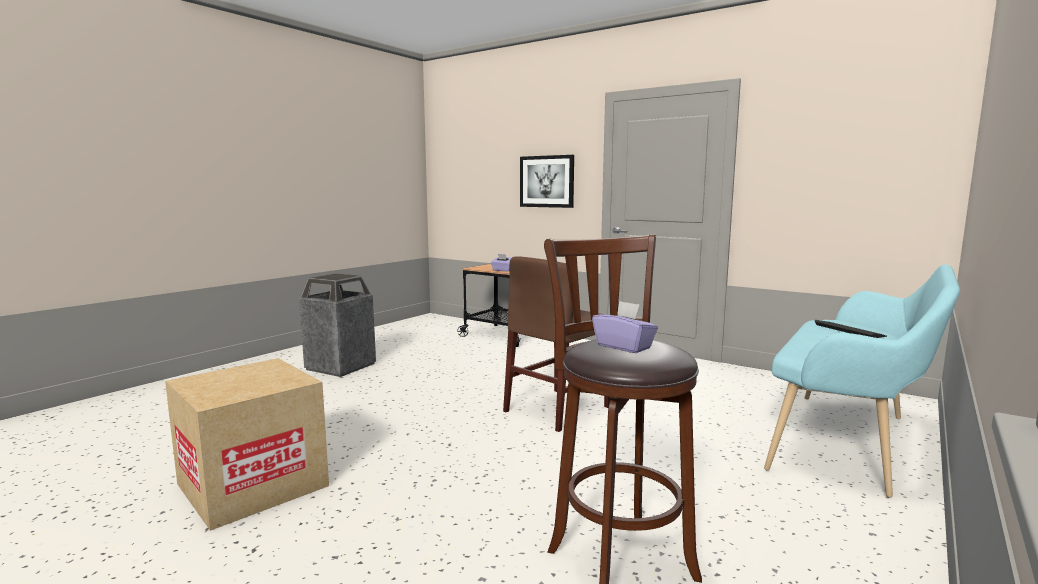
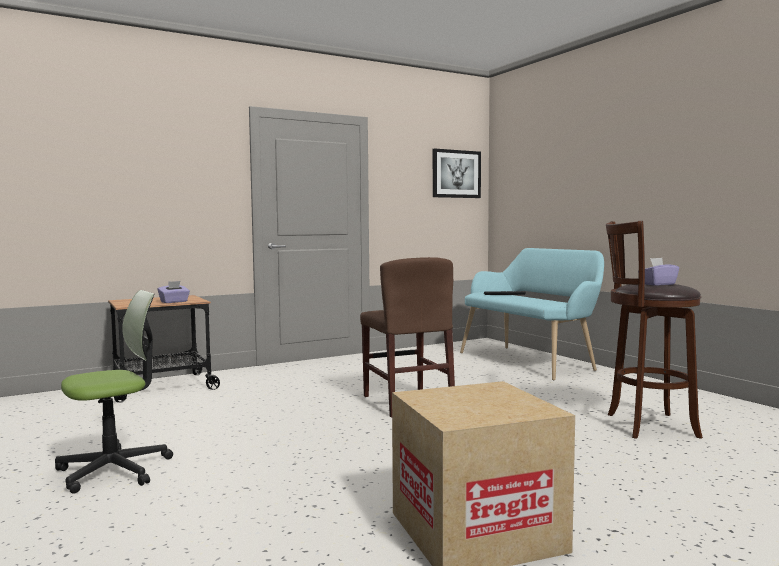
camera: 65 degrees left, 5 degrees down
trash can [299,273,376,377] -> office chair [55,290,173,493]
picture [520,155,574,208] -> picture moved to [433,149,481,198]

